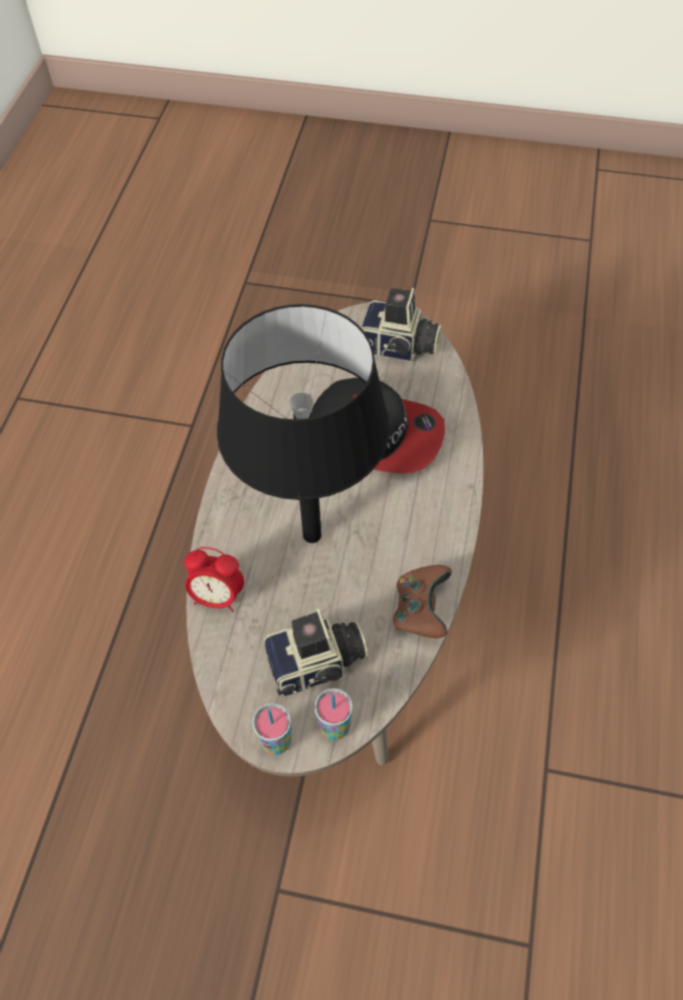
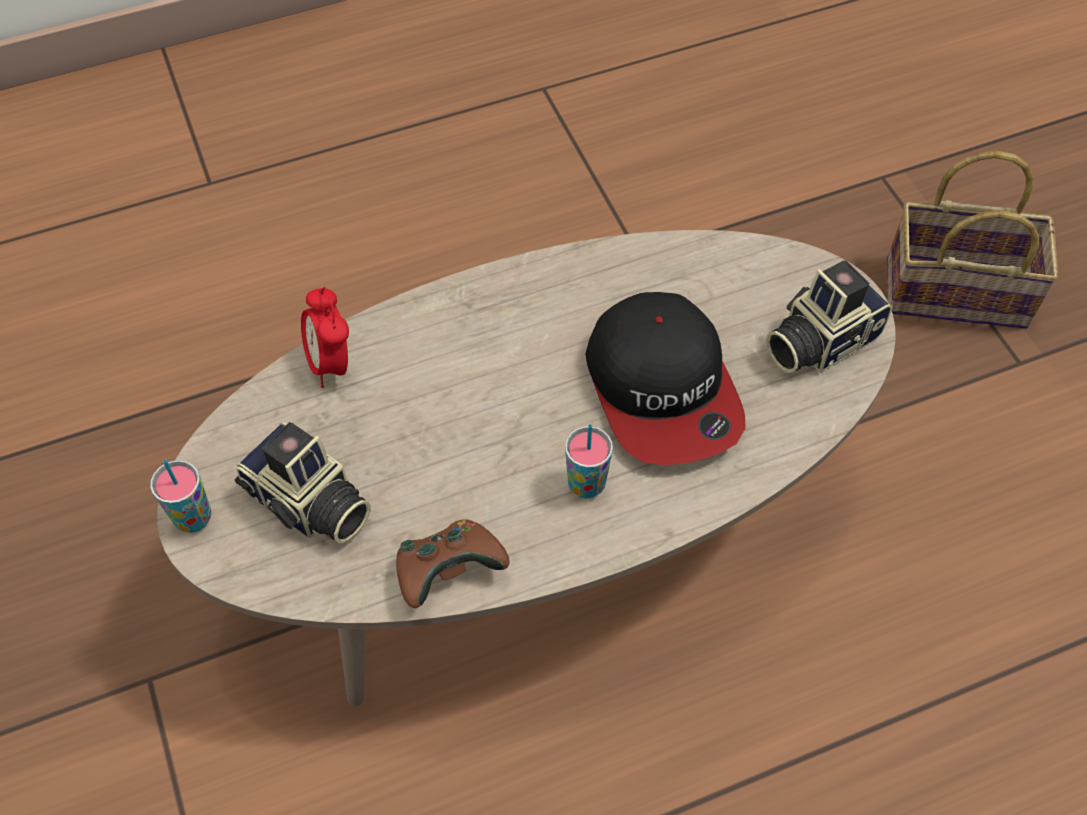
camera: 55 degrees right, 0 degrees up
black table lamp [217,304,390,543] -> none
cup [315,688,353,740] -> cup moved to [565,424,613,498]
camera [362,288,442,362] -> camera turned 75 degrees clockwise [766,260,892,373]
none -> basket [887,150,1059,329]

